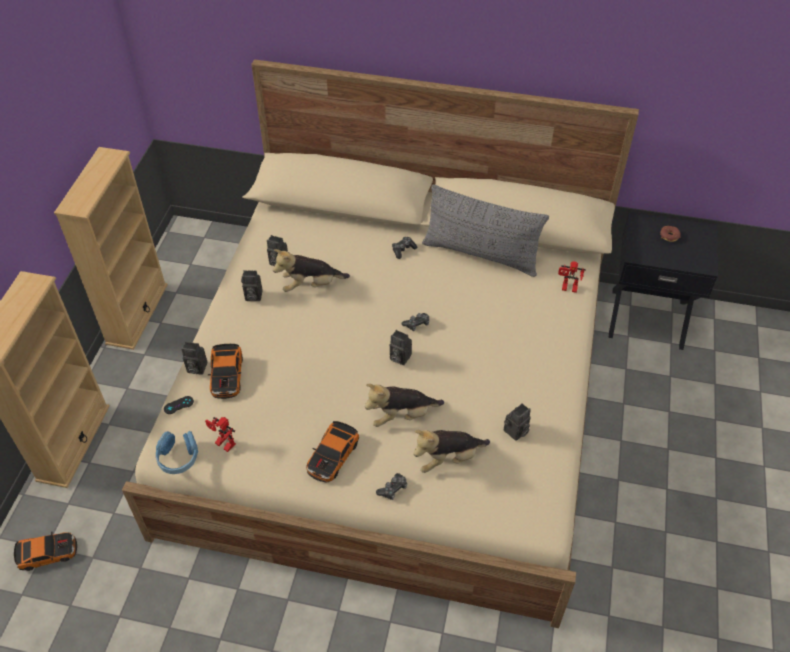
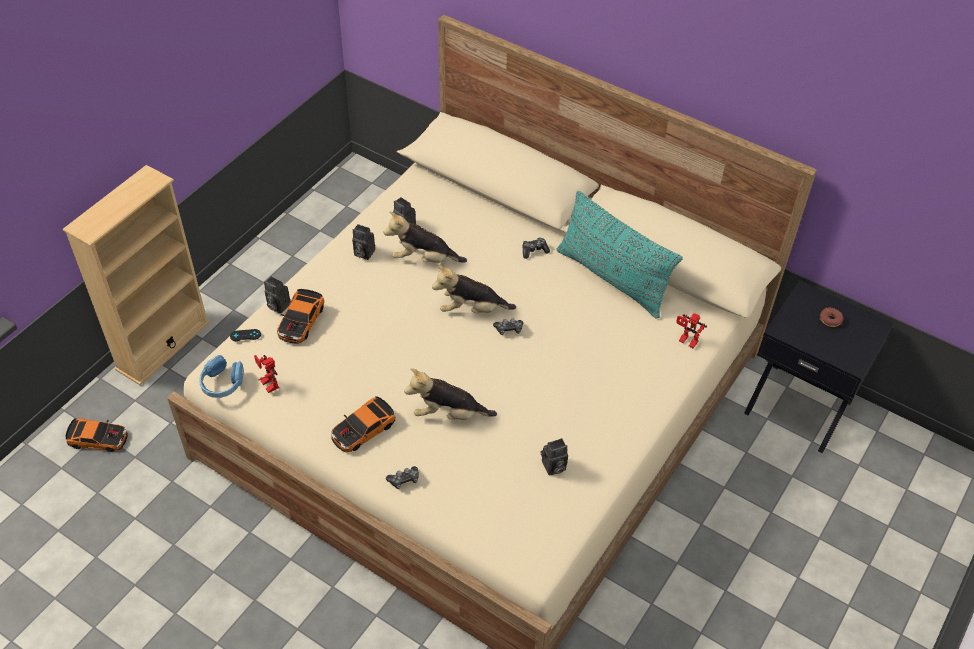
camera: 20 degrees right, 0 degrees up
beige bookcase [54,147,168,350] -> none
camera [390,330,412,365] -> none
plush toy [414,430,490,473] -> plush toy moved to [432,265,516,313]
grey pillow [422,185,549,277] -> turquoise pillow [557,191,683,319]

